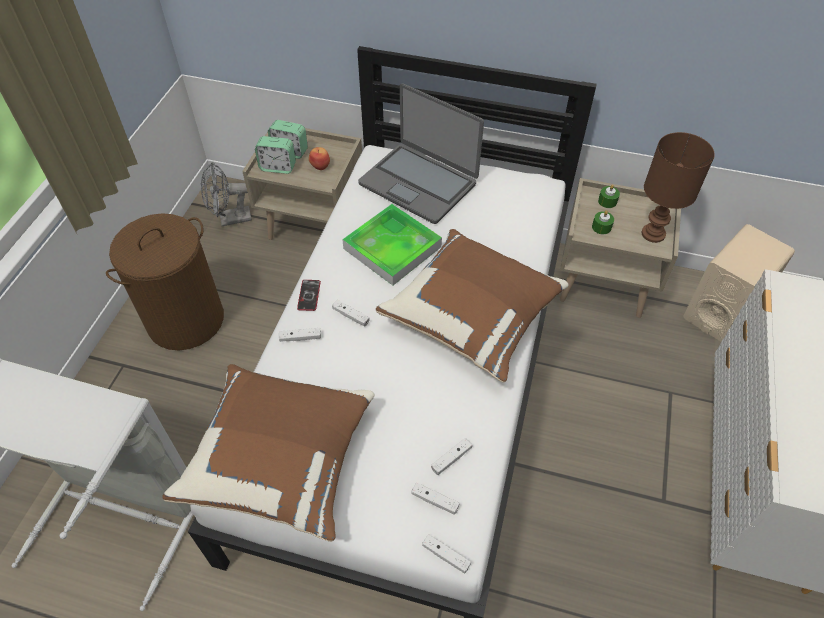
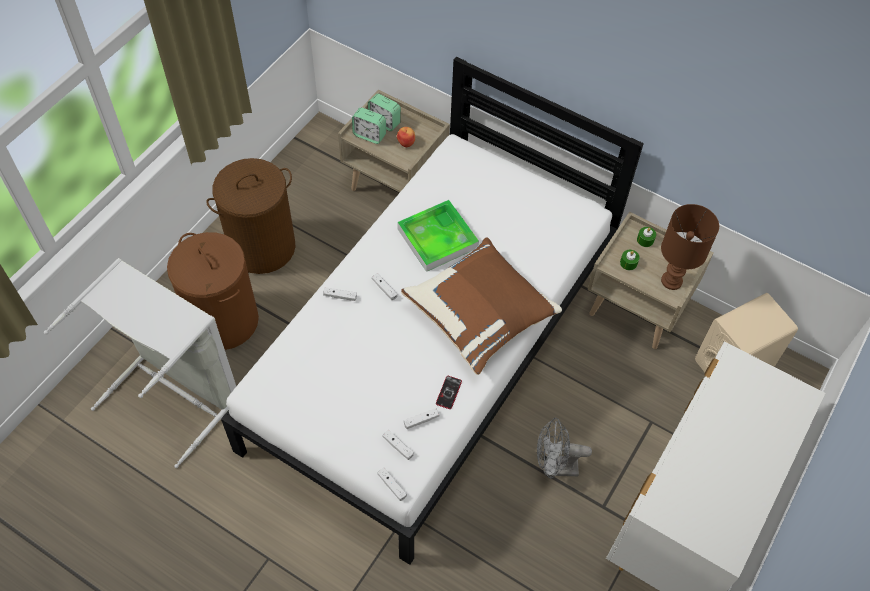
camera: 15 degrees right, 5 degrees up
brown pillow [162,364,375,542] -> none
grey fan [201,162,252,226] -> grey fan moved to [537,418,592,479]
phone [297,280,321,311] -> phone moved to [436,376,462,409]
laptop [358,83,484,224] -> none
none -> brown laundry basket [167,232,259,350]

